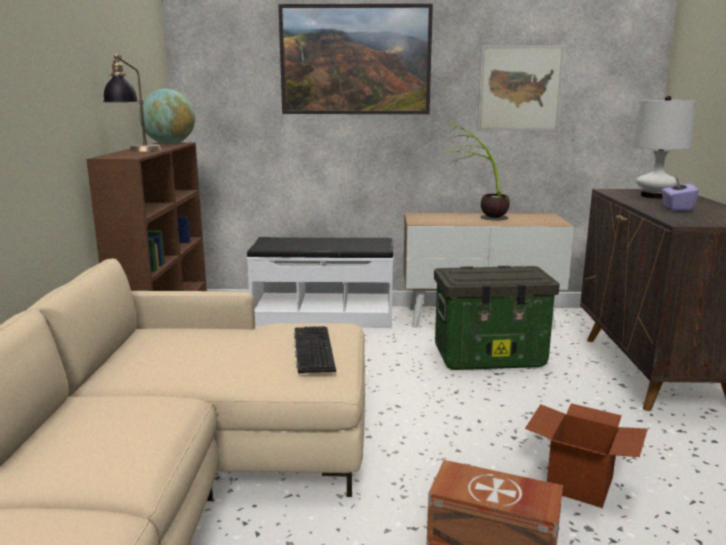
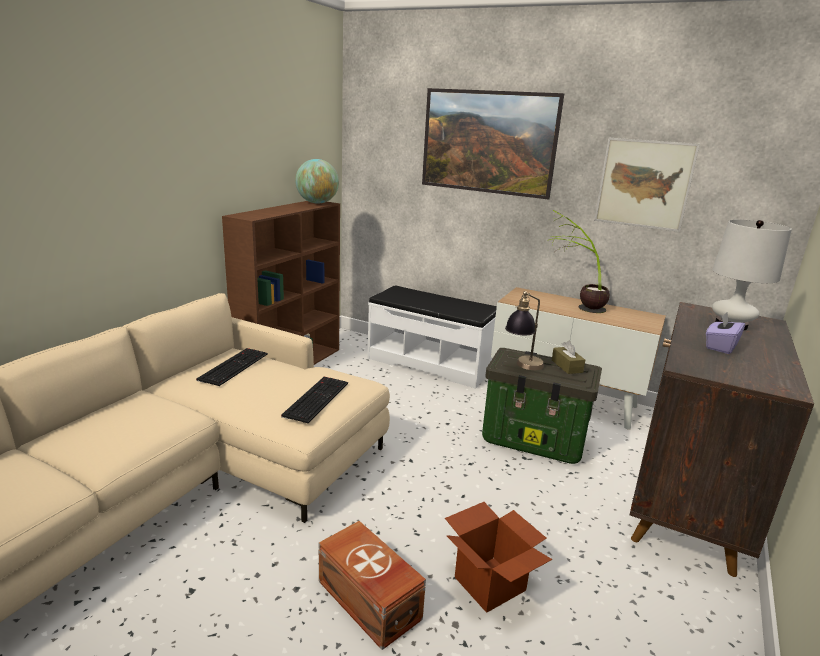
camera: 25 degrees right, 5 degrees up
table lamp [103,54,162,152] -> table lamp moved to [505,291,544,370]
none -> keyboard [196,348,268,386]
none -> brown tissue box [552,341,585,374]

